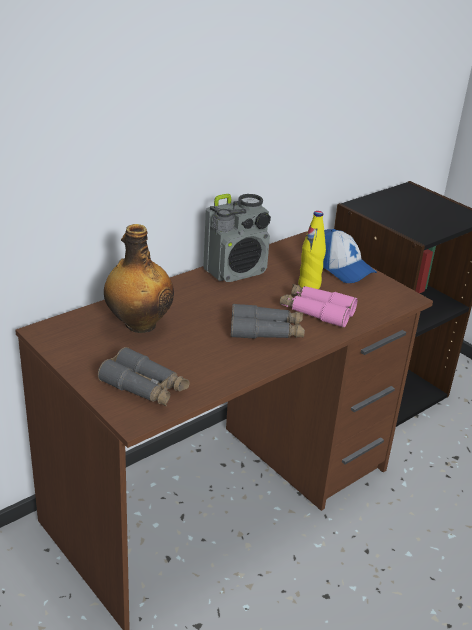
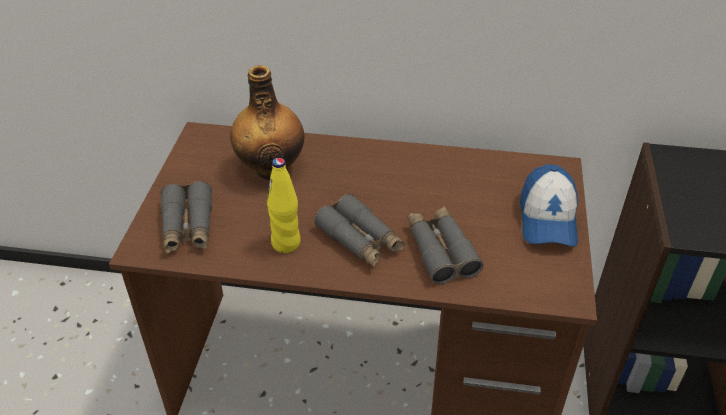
camera: 50 degrees right, 10 degrees up
radio [203,194,271,282] -> none
pink binoculars [280,284,357,328] -> grey binoculars [408,206,484,284]
yellow bottle [298,211,326,289] -> yellow bottle moved to [267,158,301,253]

